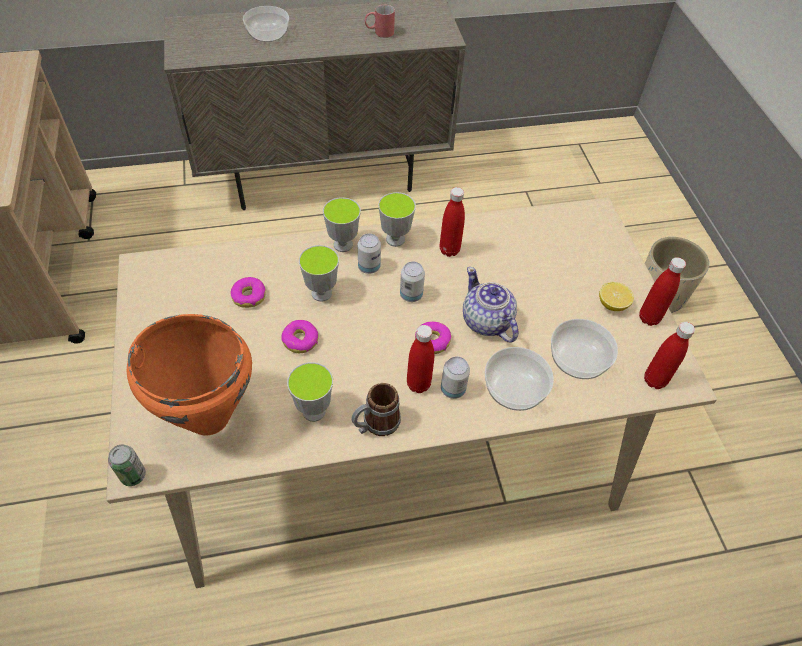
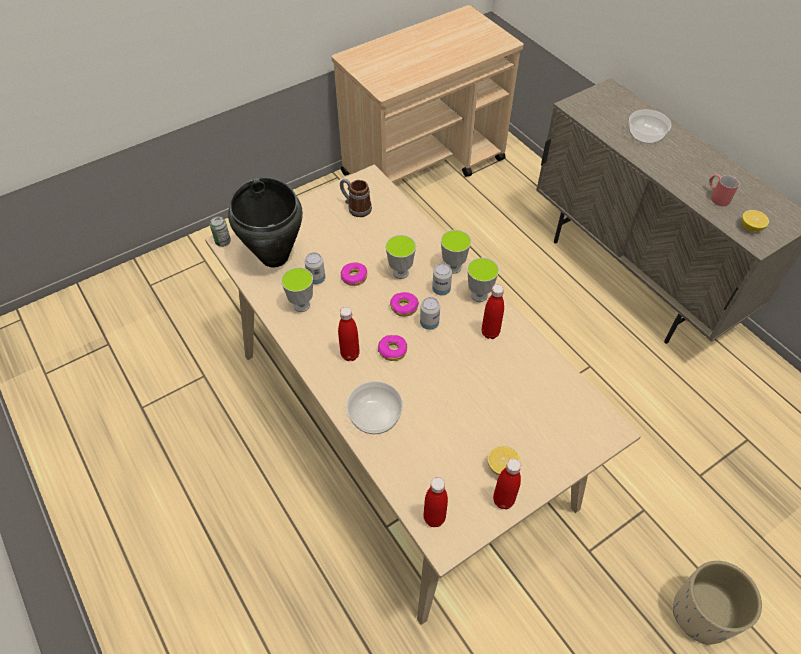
camera: 70 degrees right, 0 degrees up
orange cooking pot [127,314,252,435] -> black cooking pot [228,177,303,267]
donut [230,277,266,308] -> donut moved to [390,292,419,317]
mug [351,383,401,436] -> mug moved to [340,179,372,217]
can [441,356,470,399] -> can moved to [305,252,325,284]
teapot [463,267,518,343] -> none
bowl [551,319,618,379] -> none
none -> lemon [742,210,769,232]

